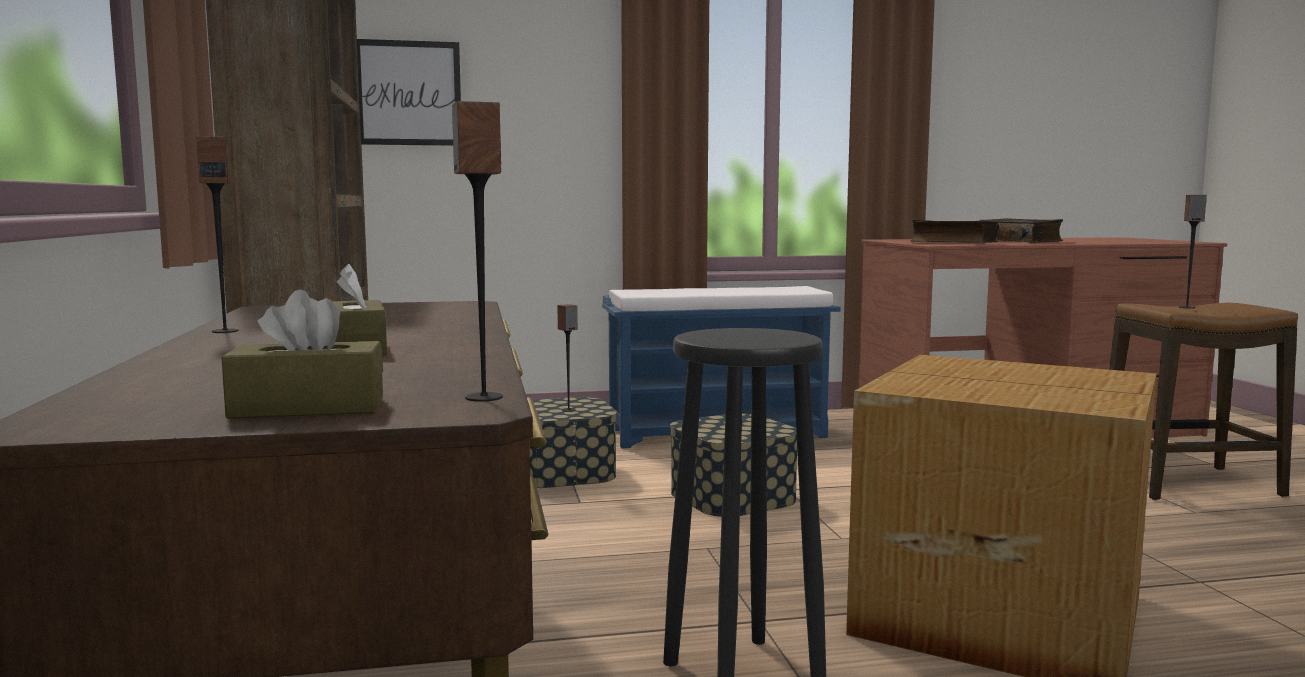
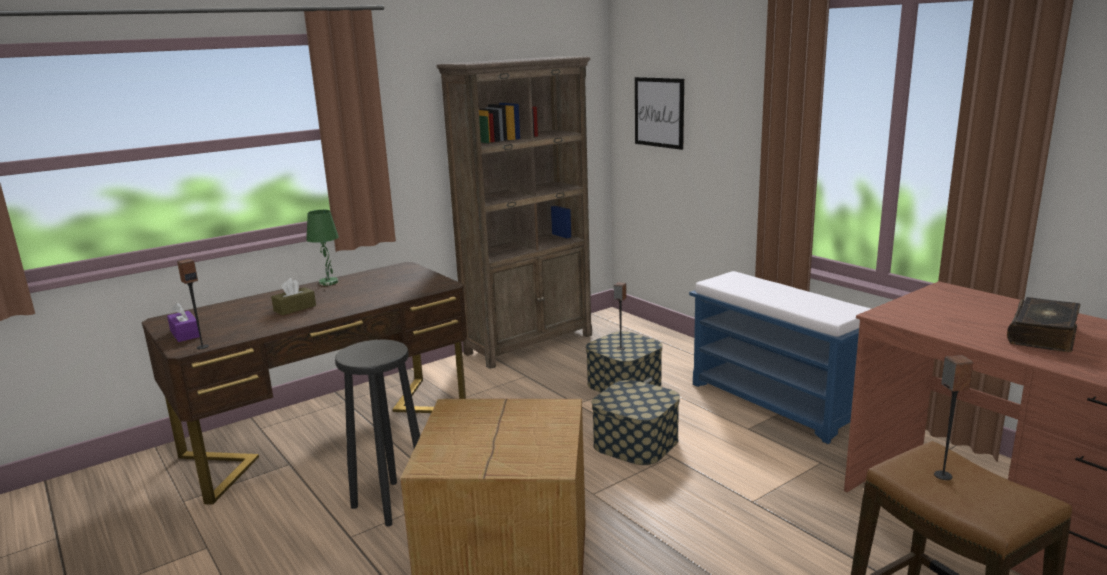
camera: 65 degrees right, 10 degrees up
speaker [196,136,239,333] -> green table lamp [306,210,339,286]
brown tissue box [222,290,383,419] -> purple tissue box [167,302,200,342]
book [910,219,999,243] -> none

